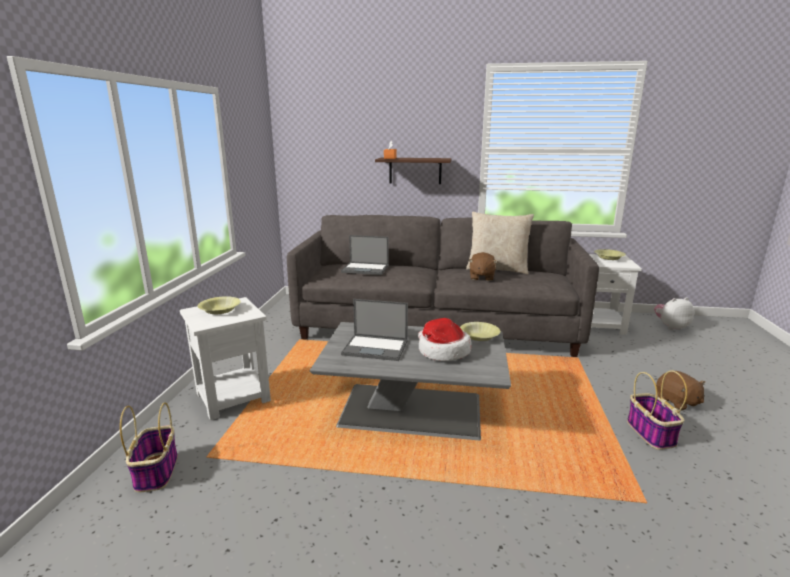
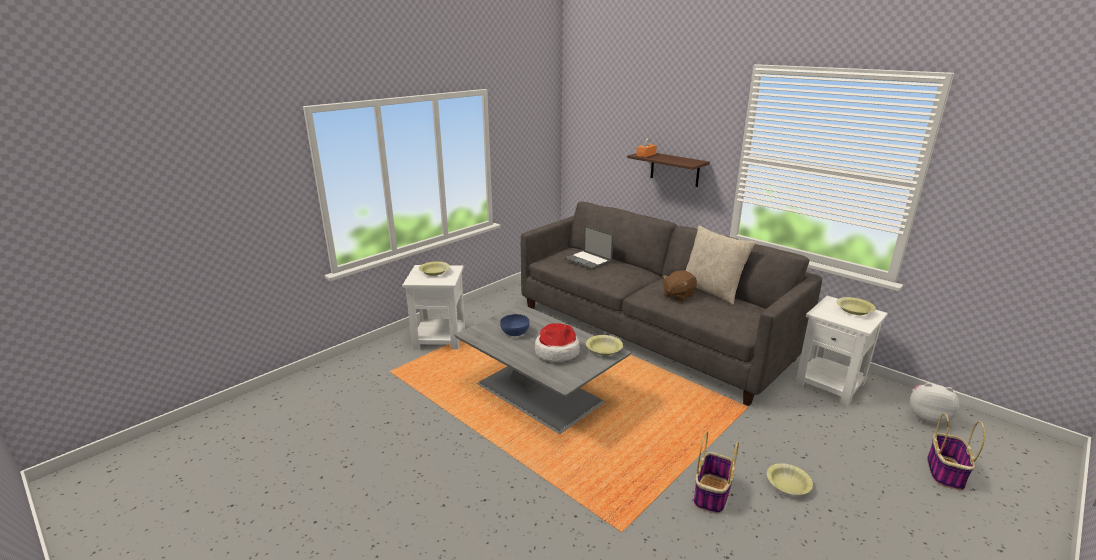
camera: 35 degrees right, 5 degrees up
basket [120,402,178,492] -> basket moved to [927,413,985,491]
laptop [341,299,408,361] -> blue bowl [500,314,530,336]
brown plush toy [656,371,705,411] -> yellow bowl [767,463,813,495]

